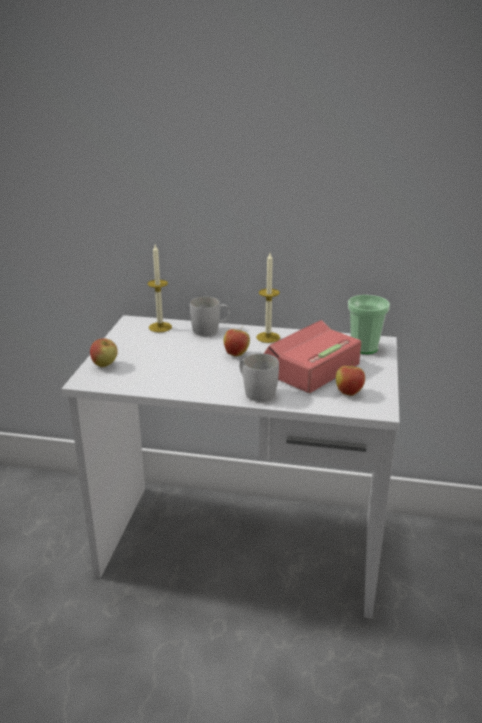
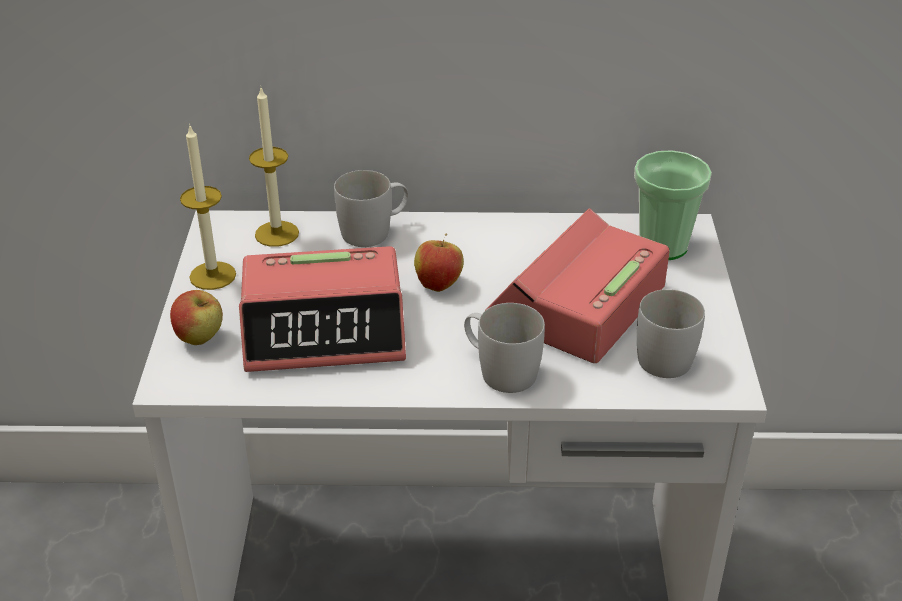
camera: 10 degrees left, 10 degrees up
candle [256,253,280,343] -> candle moved to [180,124,236,290]
apple [336,361,365,396] -> white mug [637,289,705,378]
none -> alarm clock [239,246,406,372]

